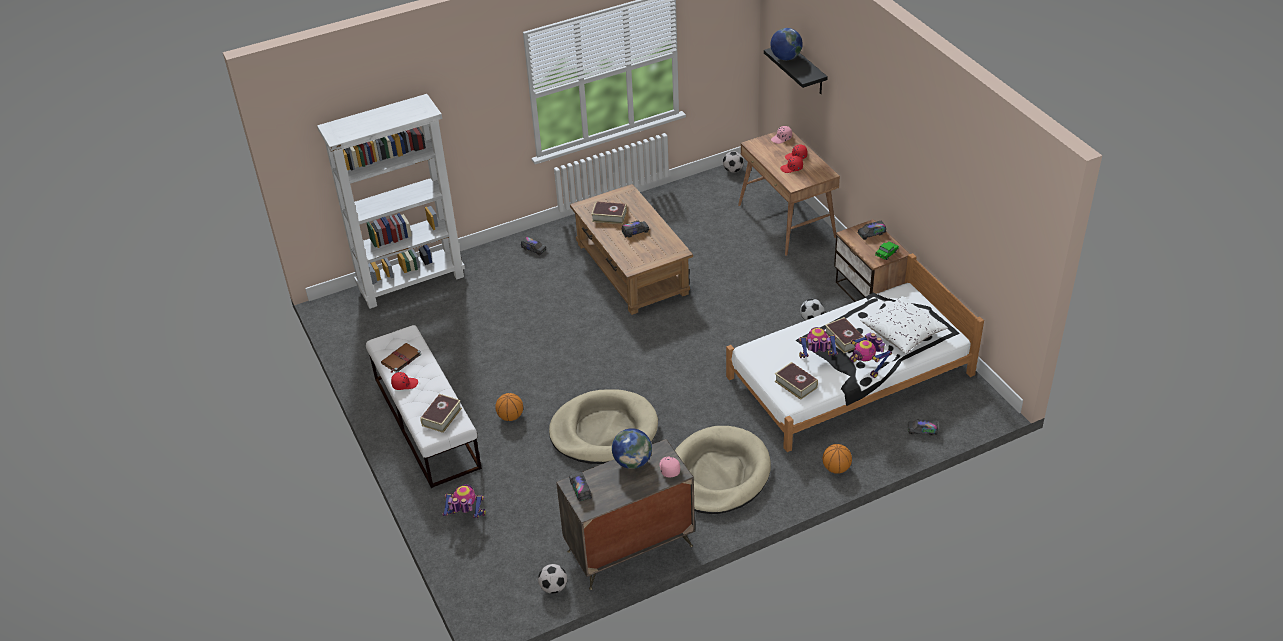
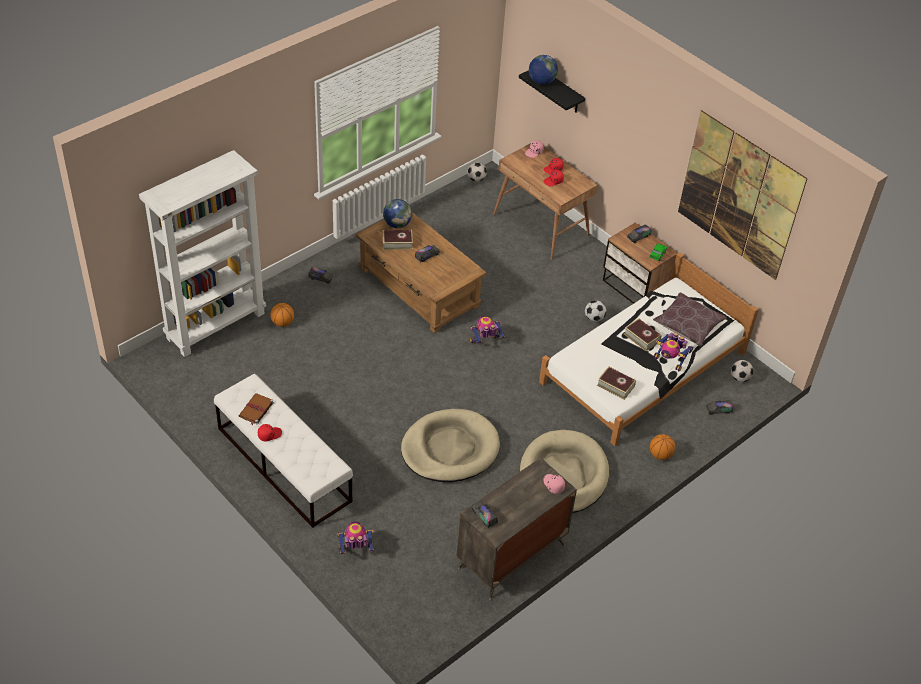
camera: 20 degrees left, 5 degrees up
book [420,394,462,433] -> none
basketball [495,393,523,421] -> basketball moved to [270,303,294,327]
football [538,564,567,594] -> football moved to [731,360,754,382]
globe [612,428,652,469] -> globe moved to [383,199,412,228]
toy robot [799,327,838,358] -> toy robot moved to [470,316,505,343]
white pillow [860,296,948,354] -> brown pillow [653,292,727,346]
none -> picture [678,110,808,280]

